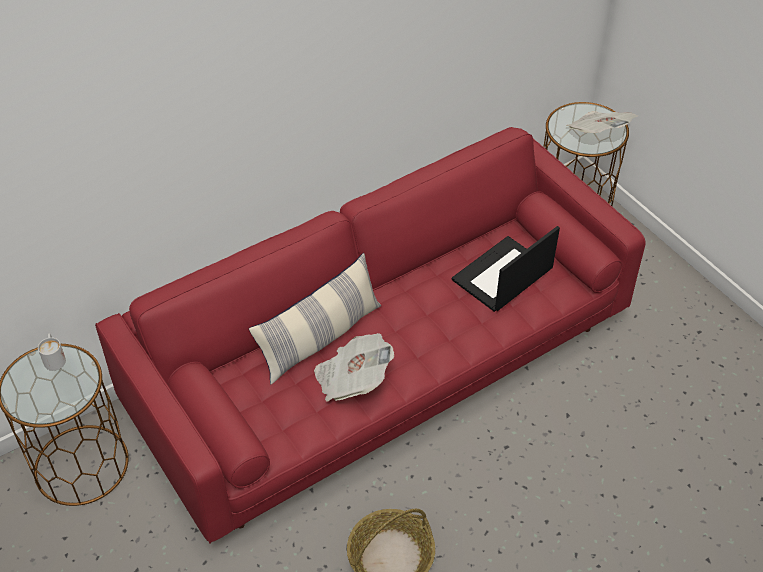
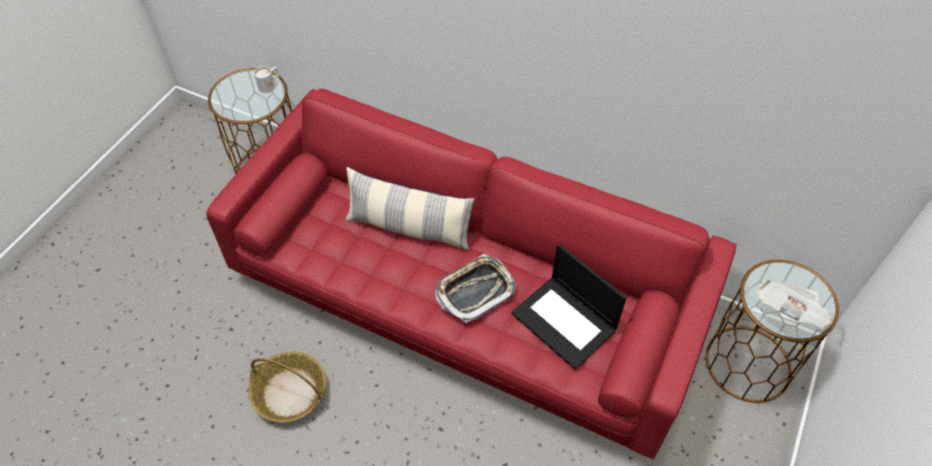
camera: 60 degrees right, 5 degrees up
newspaper [314,333,394,402] -> none
laptop [452,226,560,312] -> laptop turned 150 degrees counterclockwise [511,244,627,370]
none -> tray [435,254,517,323]

